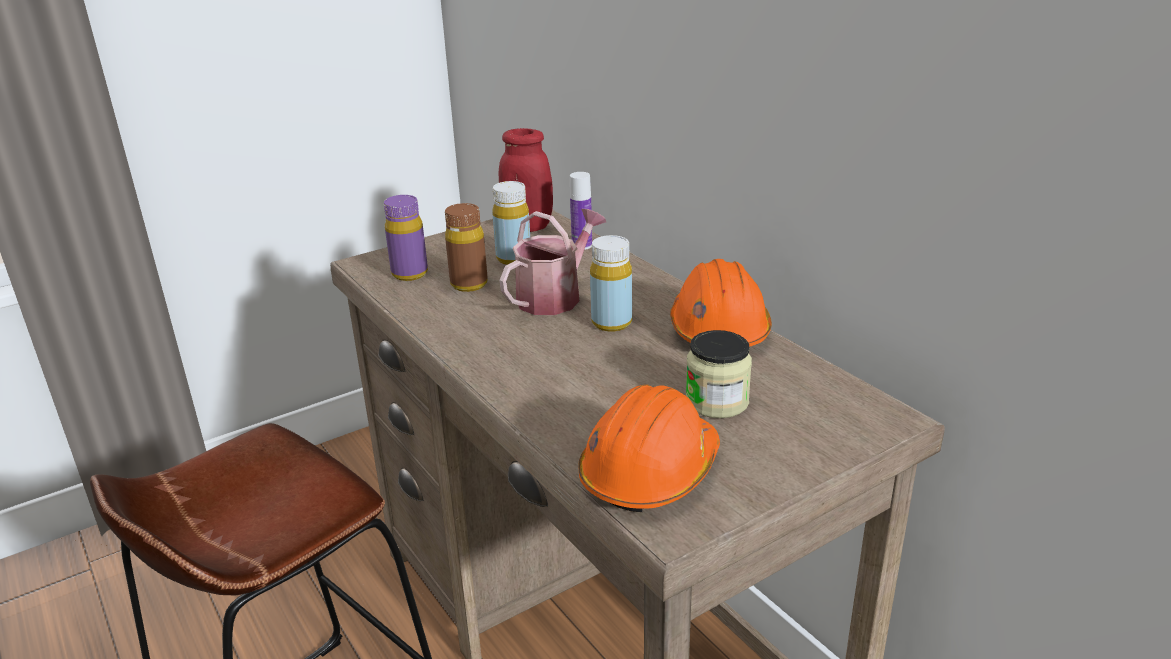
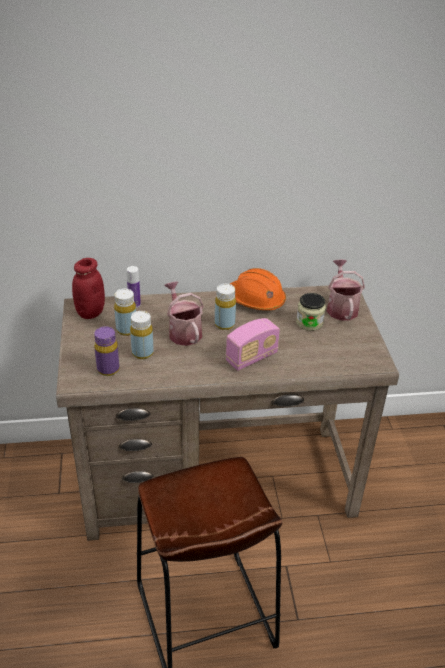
camera: 65 degrees left, 10 degrees up
brown bottle [445,203,488,292] -> yellow bottle [130,311,154,359]
orange hard hat [578,384,720,512] -> none
none -> radio [226,318,280,371]
none -> watering can [327,260,365,321]

